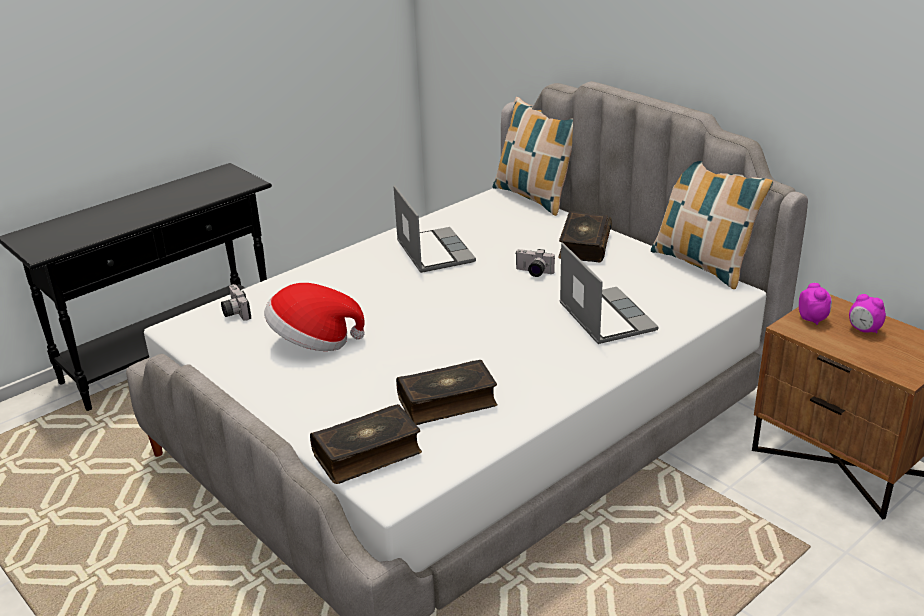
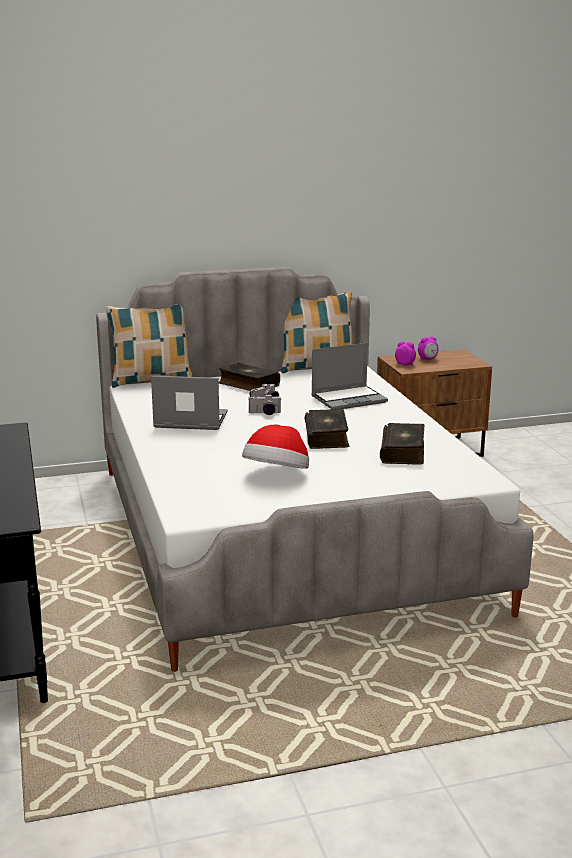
camera: 65 degrees left, 10 degrees down
camera [221,284,251,321] -> camera moved to [249,394,281,415]
book [310,404,422,484] -> book moved to [305,409,349,449]
laptop [560,243,658,344] -> laptop turned 150 degrees clockwise [311,343,388,409]

